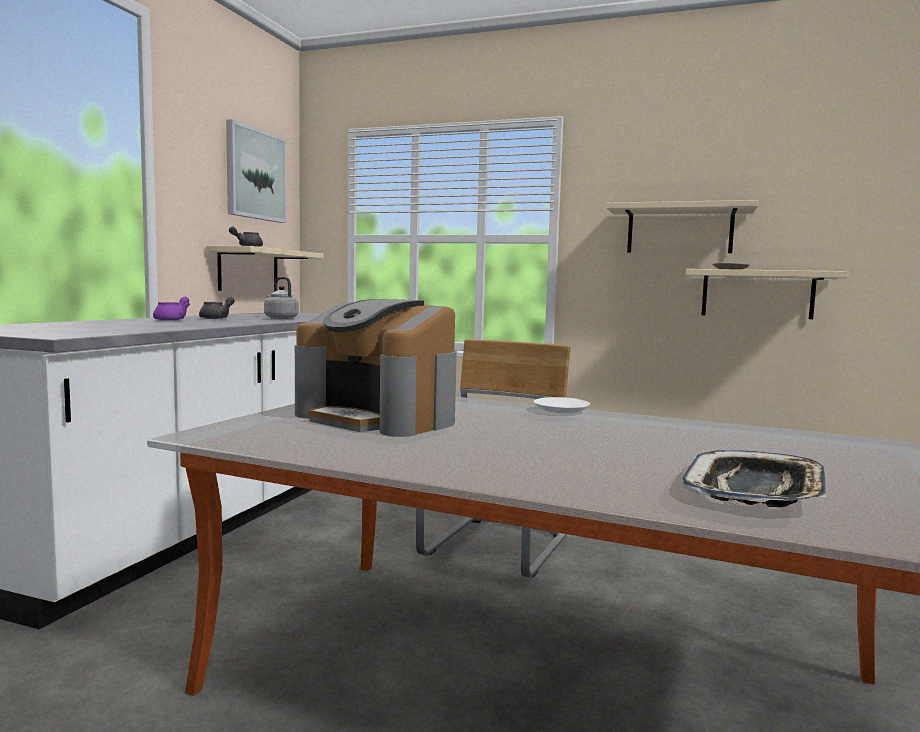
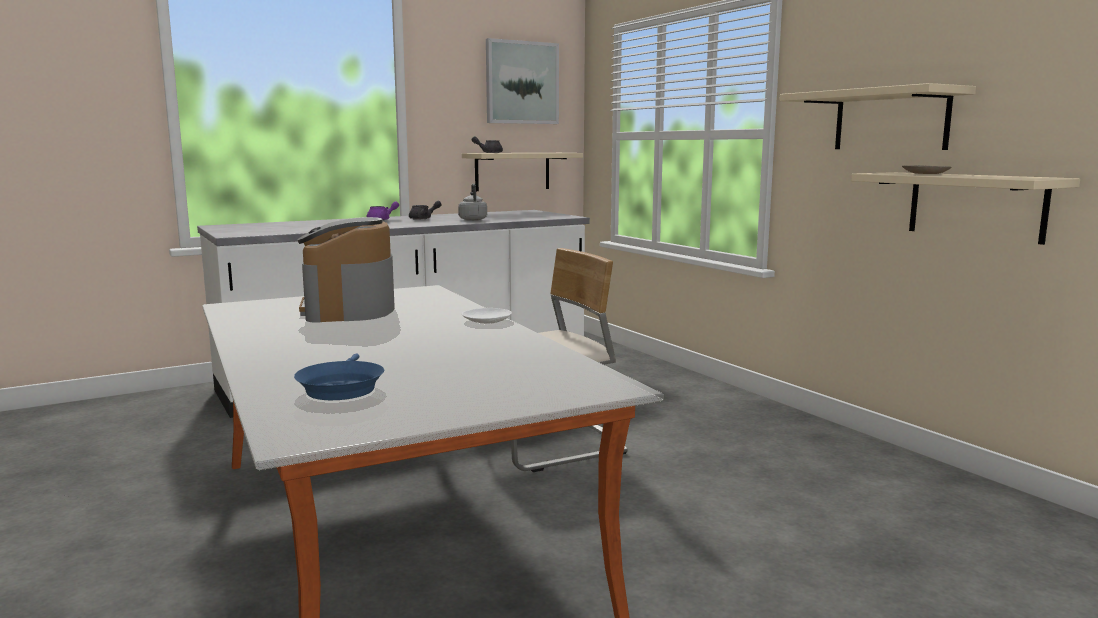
camera: 40 degrees right, 5 degrees up
tray [683,450,827,507] -> blue frying pan [294,354,384,400]

